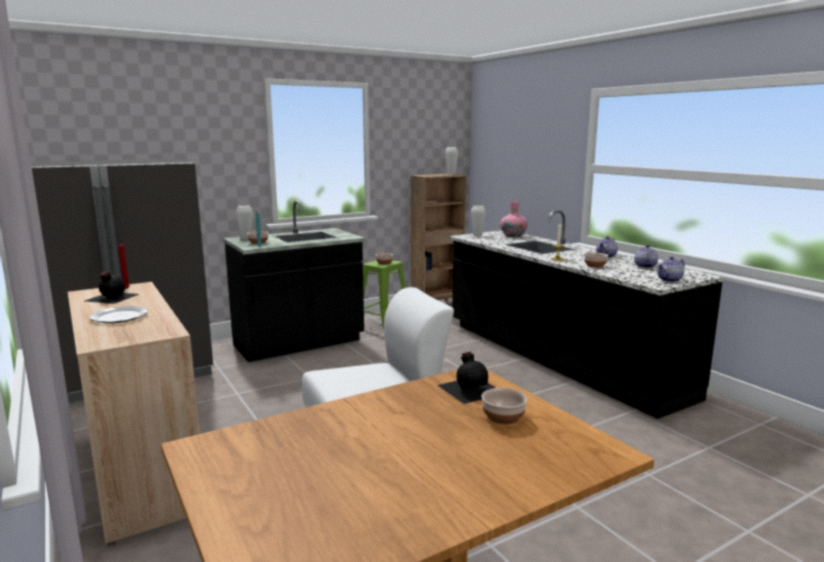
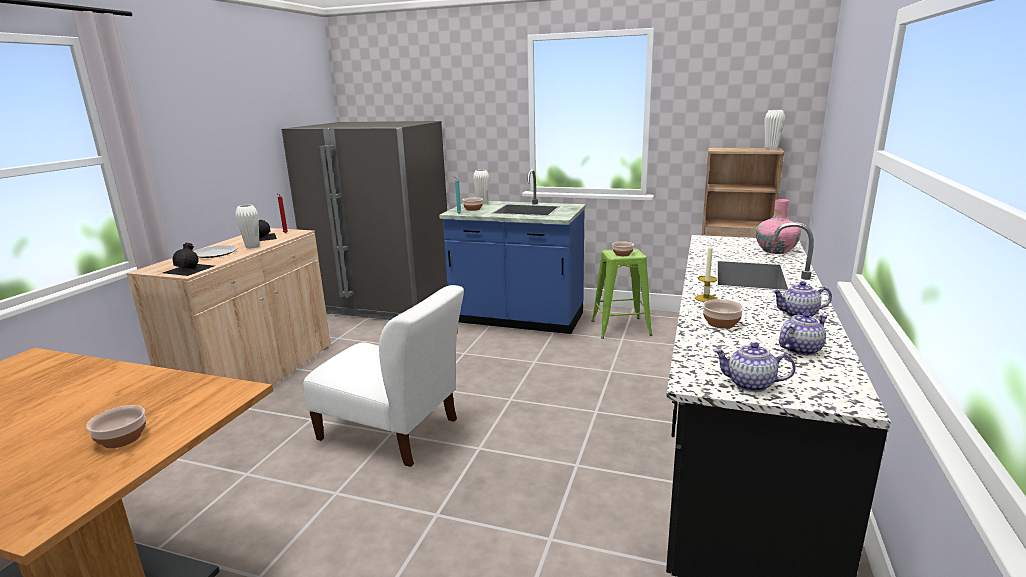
camera: 50 degrees right, 5 degrees up
black counter [223,200,365,362] -> blue counter [439,169,586,334]
black bottle [437,352,496,404] -> black bottle moved to [163,242,214,276]
white vase [471,205,486,236] -> white vase moved to [235,205,260,249]

